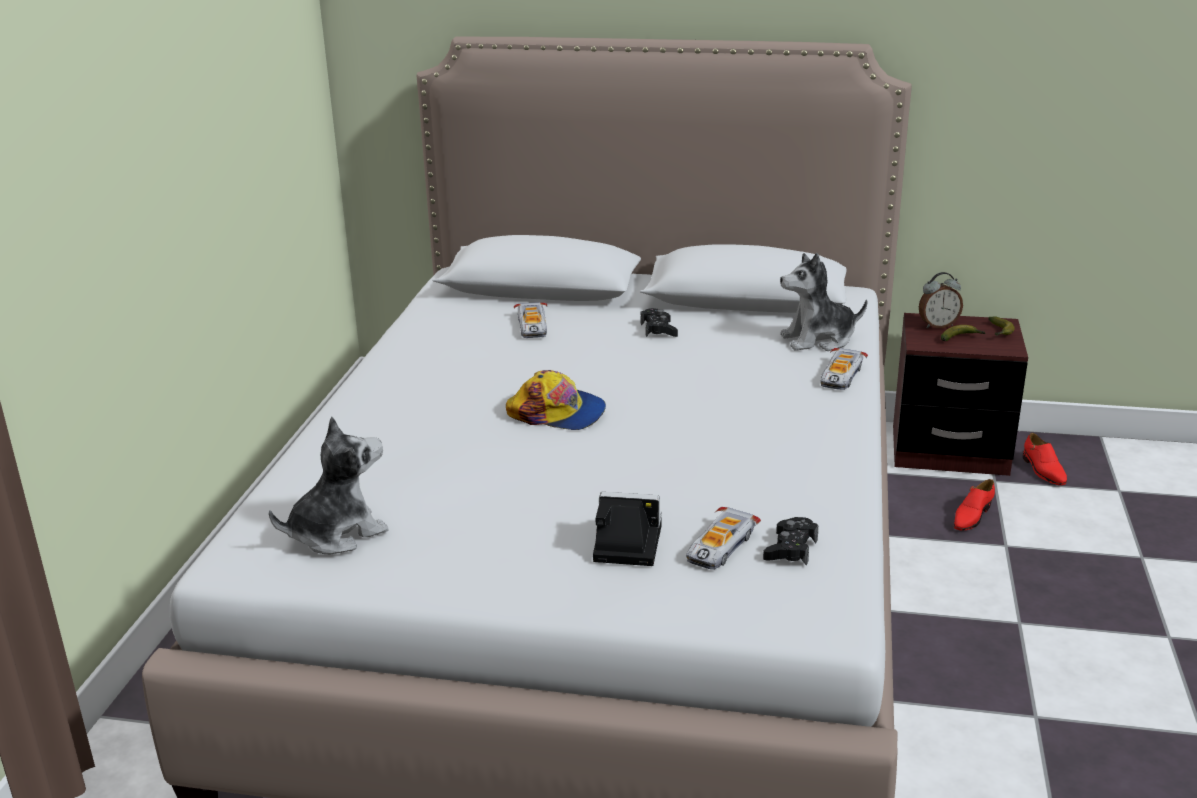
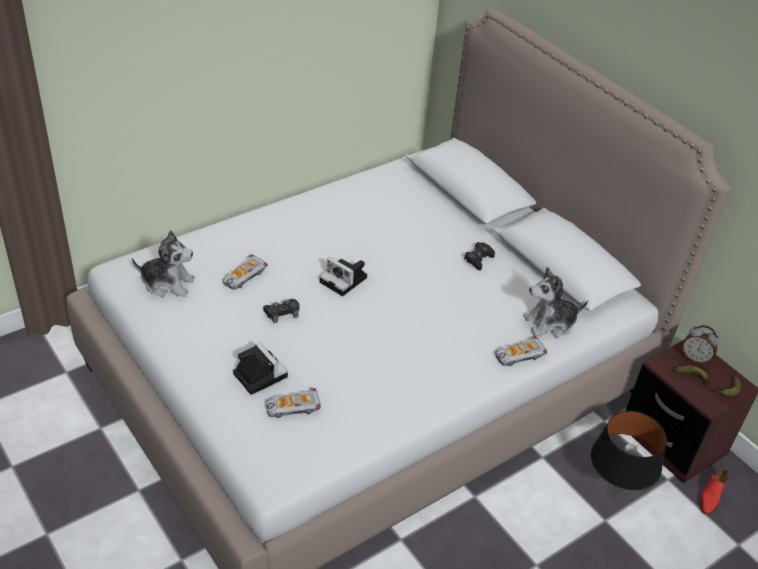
camera: 40 degrees right, 15 degrees up
cap [506,370,606,430] -> camera [320,257,367,296]
toy car [514,302,547,338] -> toy car moved to [222,254,268,290]
black game controller [763,517,818,565] -> black game controller moved to [264,299,299,323]
plush toy [780,253,868,351] -> plush toy turned 45 degrees counterclockwise [524,267,588,338]
red shoe [954,479,995,530] -> black table lamp [591,411,667,490]

